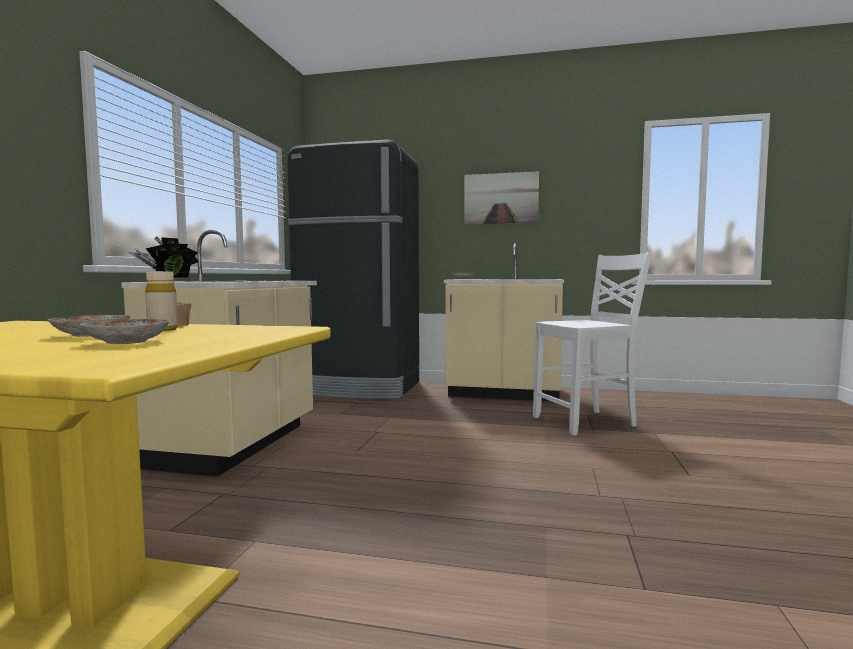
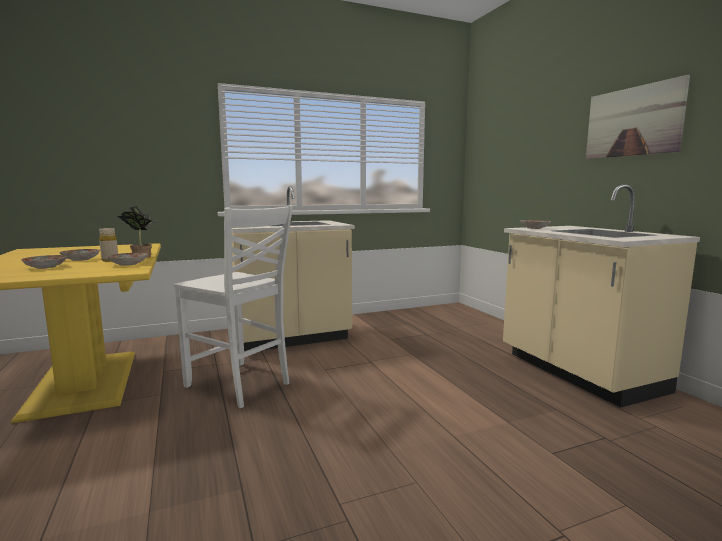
camera: 55 degrees right, 5 degrees up
black fridge [288,140,419,399] -> none
white chair [533,252,652,436] -> white chair moved to [174,205,293,408]
none -> plate [106,253,148,266]

